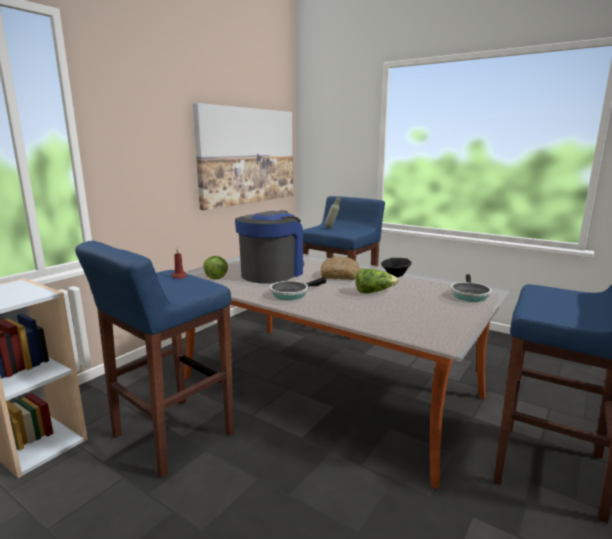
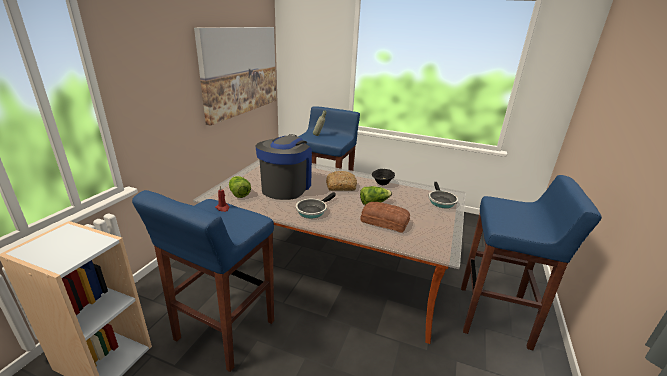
camera: 15 degrees left, 10 degrees up
none -> bread [360,202,410,233]

